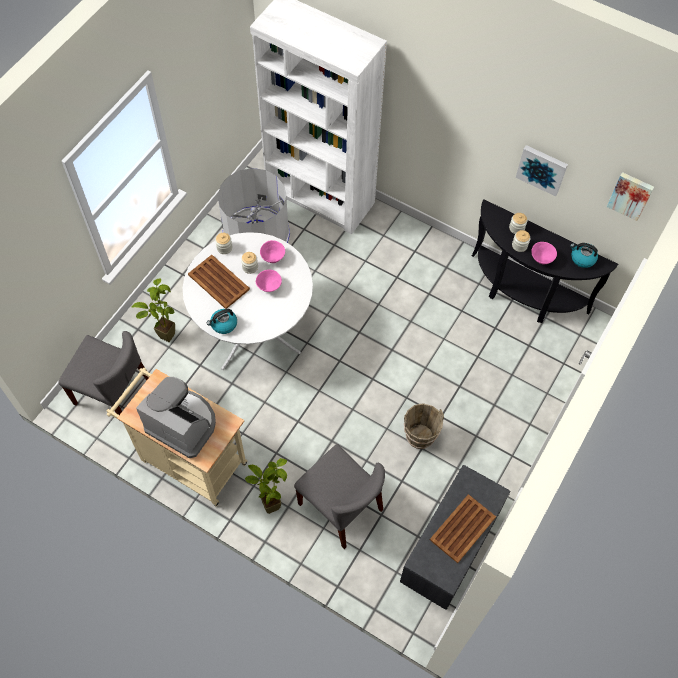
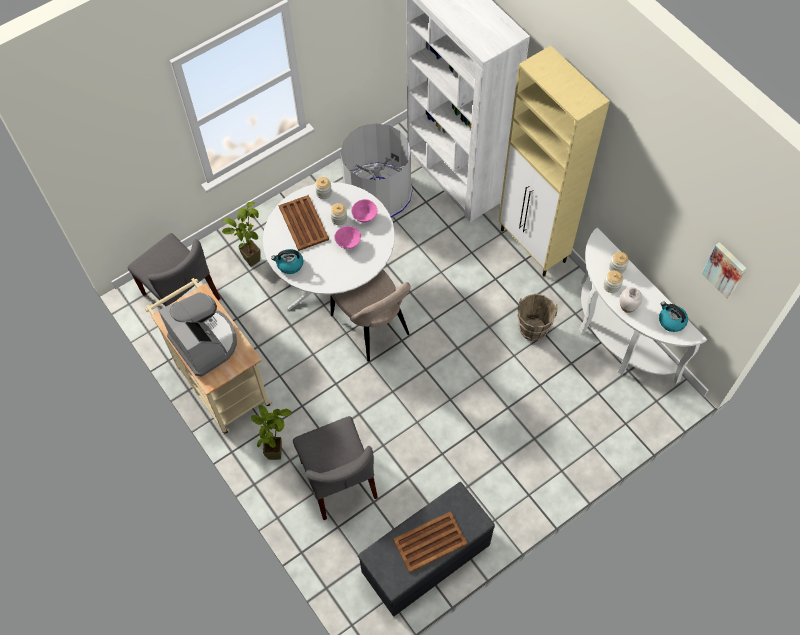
camera: 25 degrees right, 0 degrees up
brown bucket [404,403,444,449] -> brown bucket moved to [517,294,557,341]
black console table [472,199,618,323] -> white console table [579,228,707,384]
picture [516,145,568,196] -> none
pink bowl [531,242,557,264] -> white vase [620,287,642,313]
none -> beige chair [330,269,411,362]
none -> beige cabinet [499,45,610,276]

